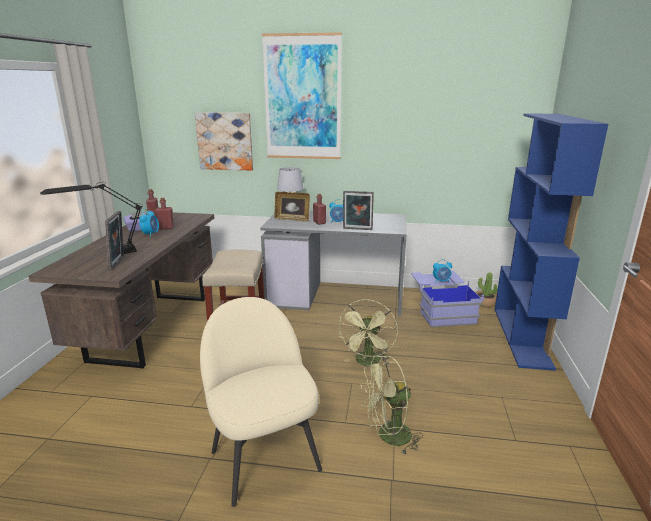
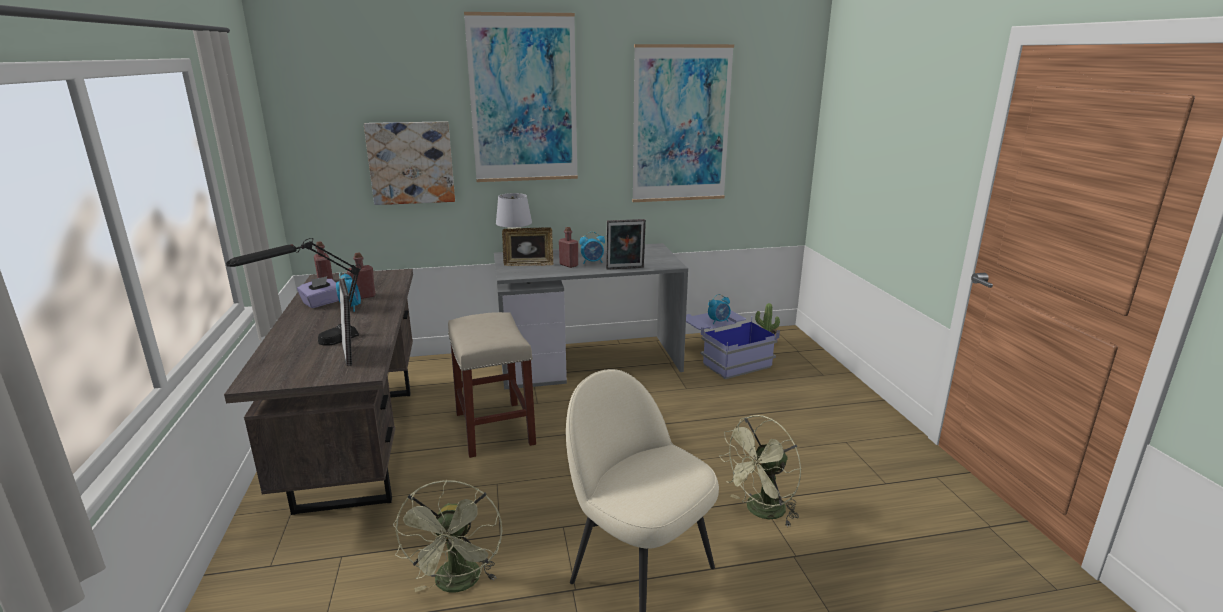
camera: 20 degrees left, 0 degrees up
green fan [338,299,398,366] -> green fan moved to [393,480,502,593]
blue bookcase [495,113,609,371] -> none
none -> picture [632,44,734,202]

